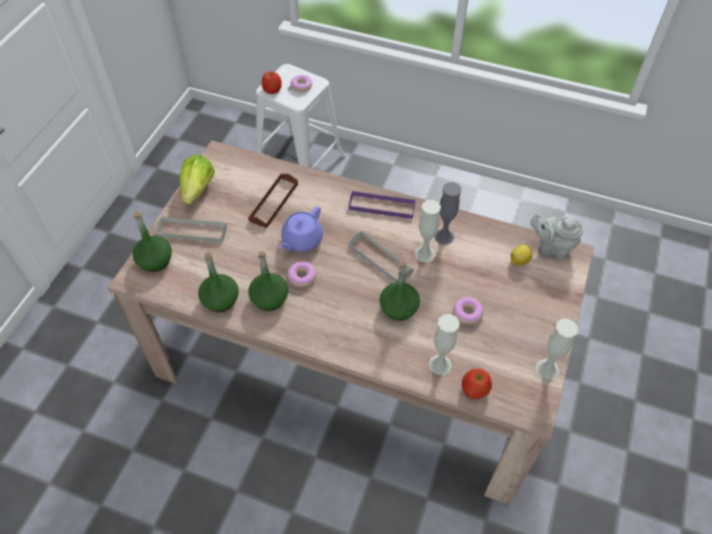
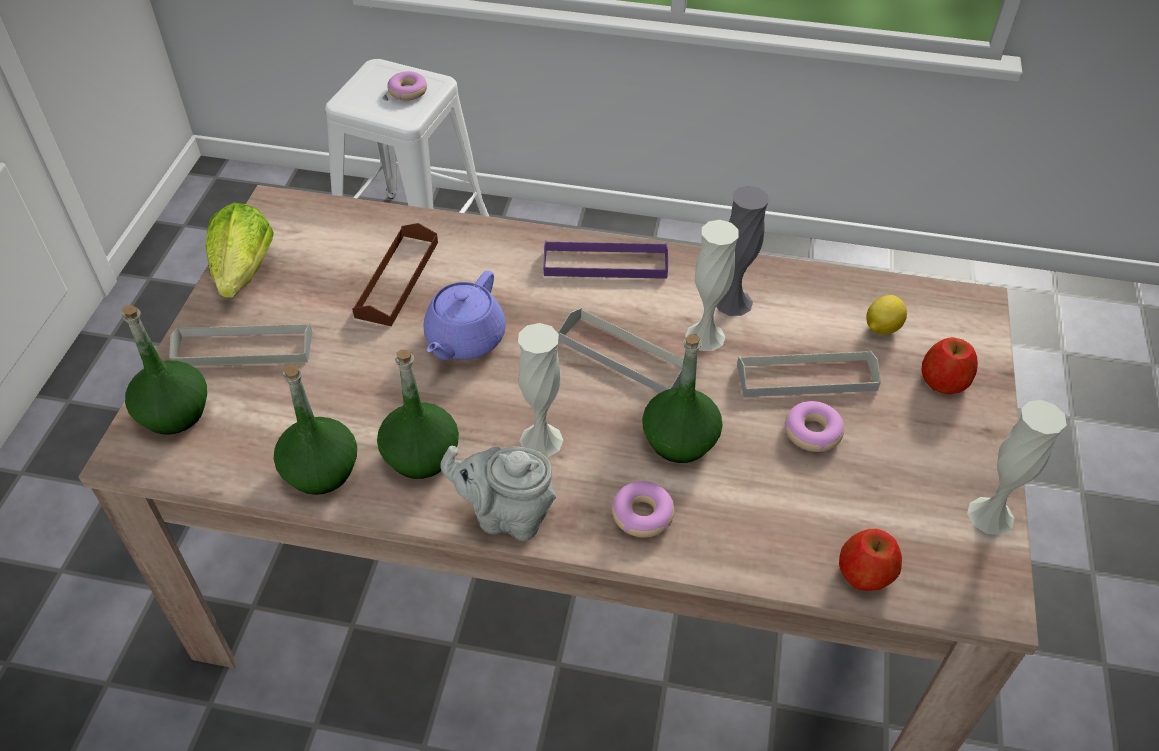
camera: 10 degrees left, 5 degrees down
apple [262,71,282,94] -> apple moved to [921,337,978,394]
donut [287,261,316,287] -> donut moved to [612,481,675,538]
white vase [428,314,460,375] -> white vase moved to [518,323,564,457]
grey teapot [531,213,583,260] -> grey teapot moved to [440,446,556,541]
none -> grey tray [737,350,881,397]

